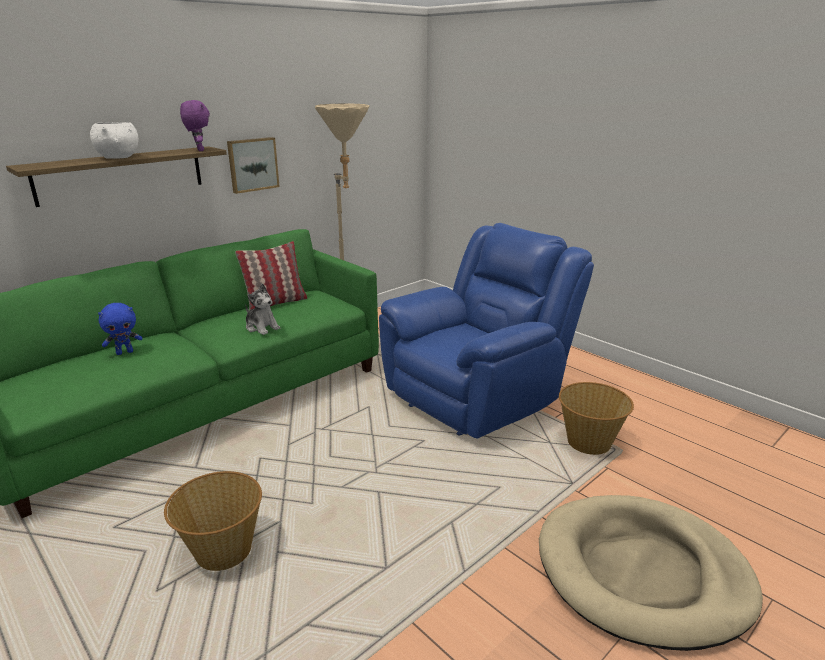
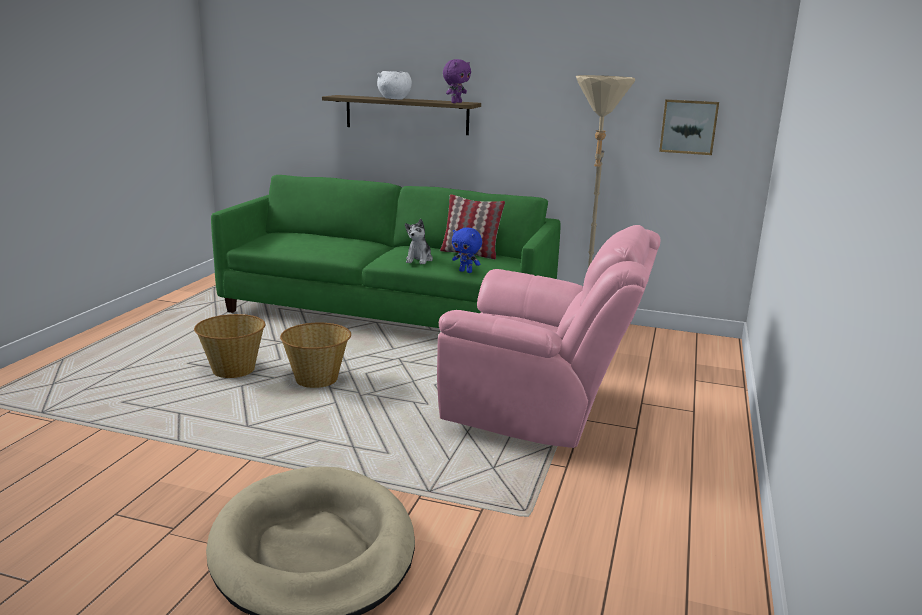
camera: 60 degrees right, 5 degrees down
blue plush toy [98,303,142,355] -> blue plush toy moved to [452,227,482,273]
picture [227,137,280,194] -> picture moved to [659,99,719,155]
blue armchair [379,223,594,439] -> pink armchair [437,225,660,448]
basket [559,382,634,455] -> basket moved to [280,323,351,388]

